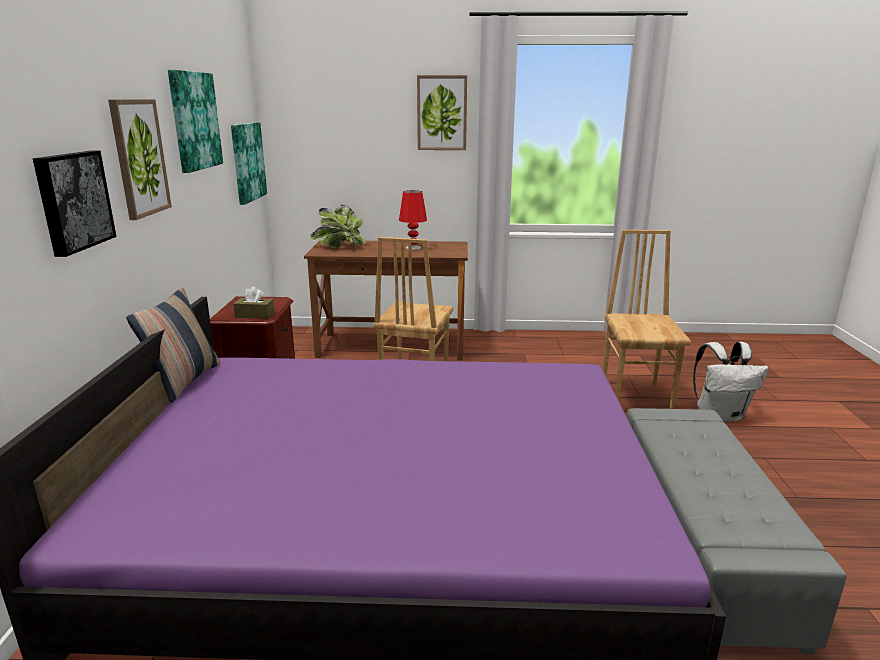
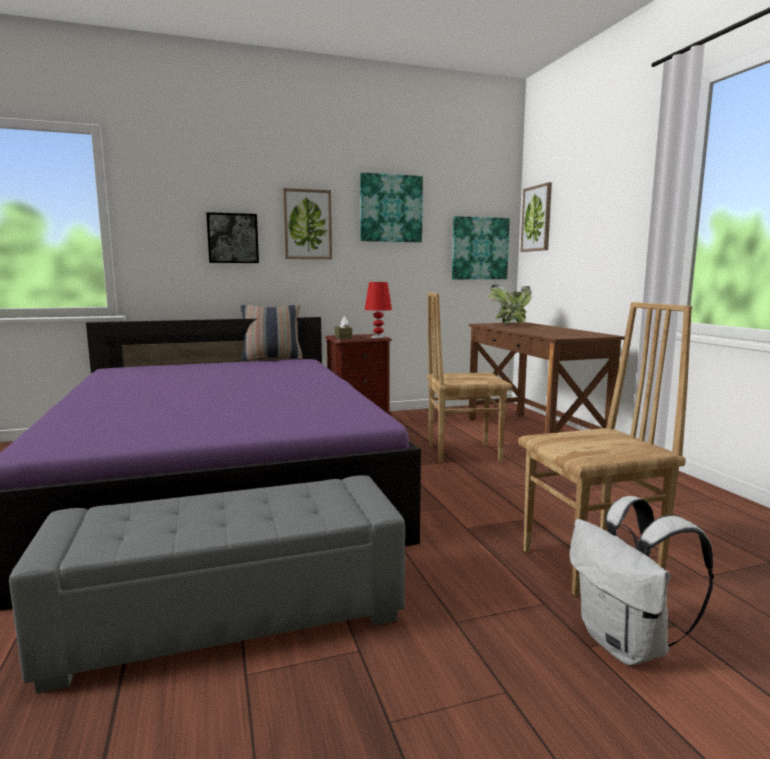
camera: 70 degrees right, 10 degrees down
red table lamp [399,190,427,250] -> red table lamp moved to [365,282,392,338]
picture [417,75,467,150] -> picture moved to [520,182,552,252]

